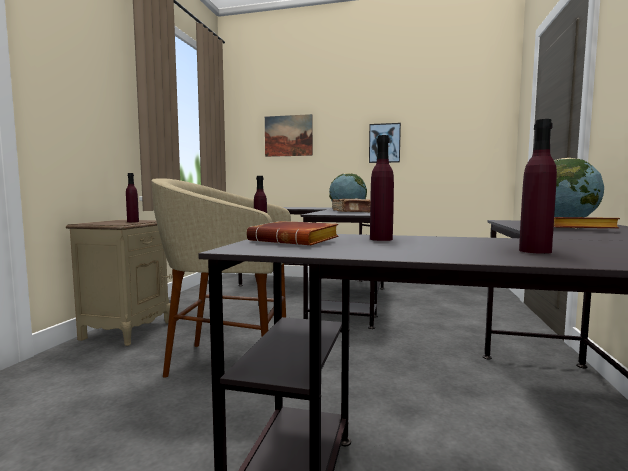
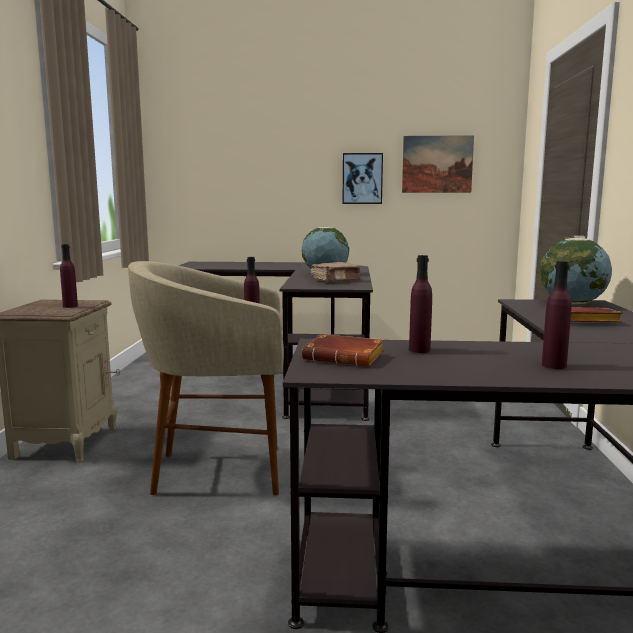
camera: 10 degrees left, 5 degrees up
picture [265,114,313,157] -> picture moved to [402,135,474,193]

